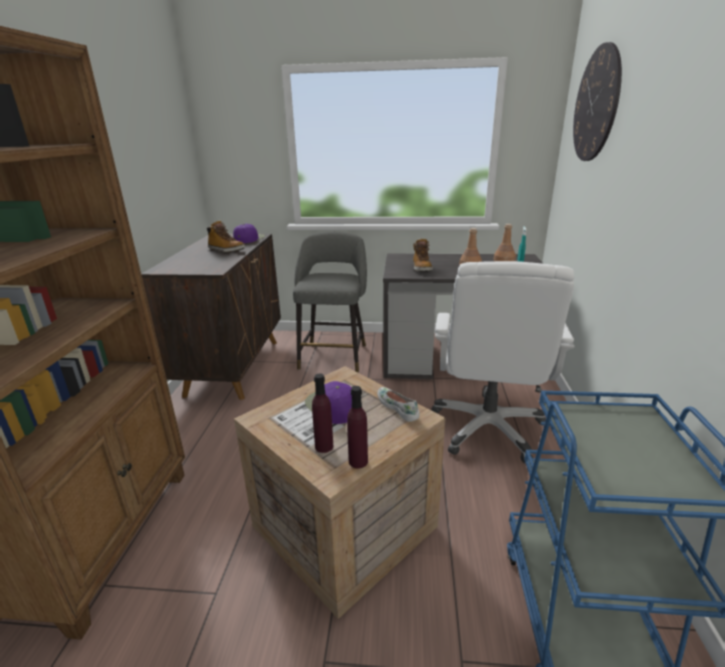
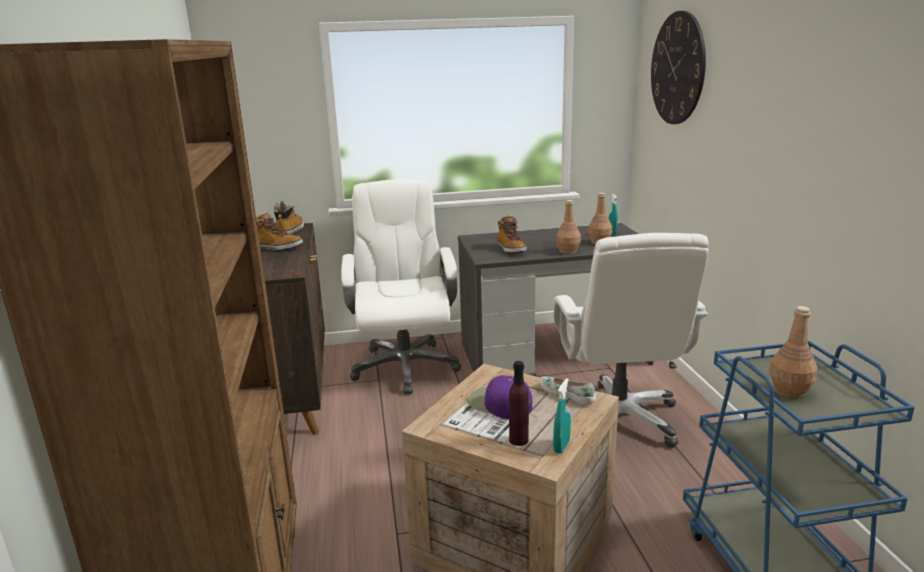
camera: 15 degrees left, 5 degrees down
purple cap [233,224,265,243] -> boot [274,200,304,235]
grey stool [293,231,367,372] -> white office chair [341,179,461,394]
purple bottle [347,386,368,468] -> turquoise spray bottle [553,378,571,453]
none -> brown bottle [769,306,818,398]

